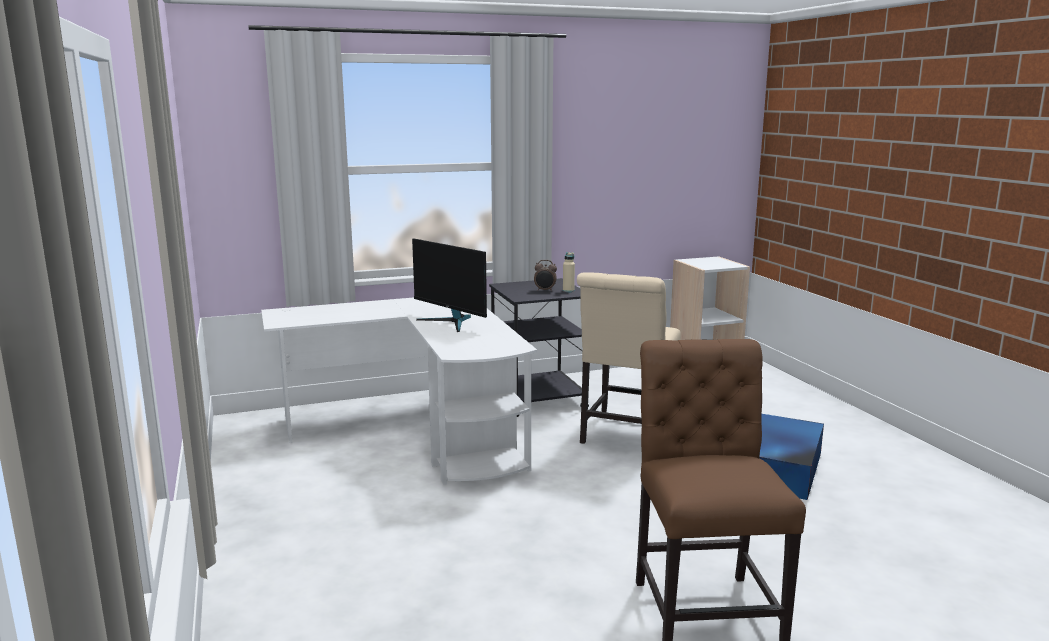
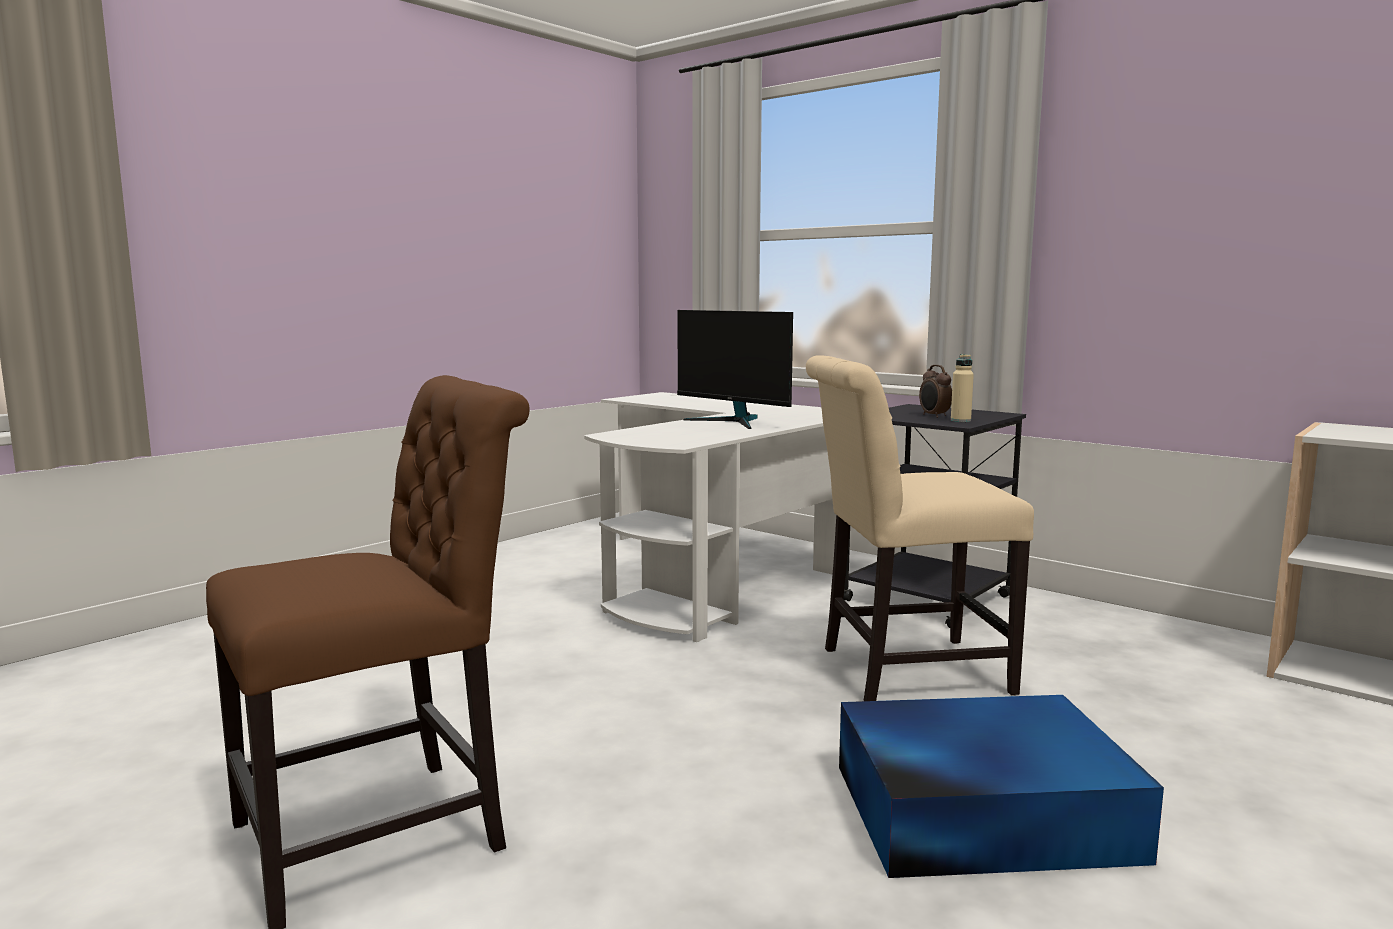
camera: 60 degrees right, 5 degrees down
monitor [412,238,487,332] -> monitor turned 60 degrees counterclockwise [677,310,793,429]

